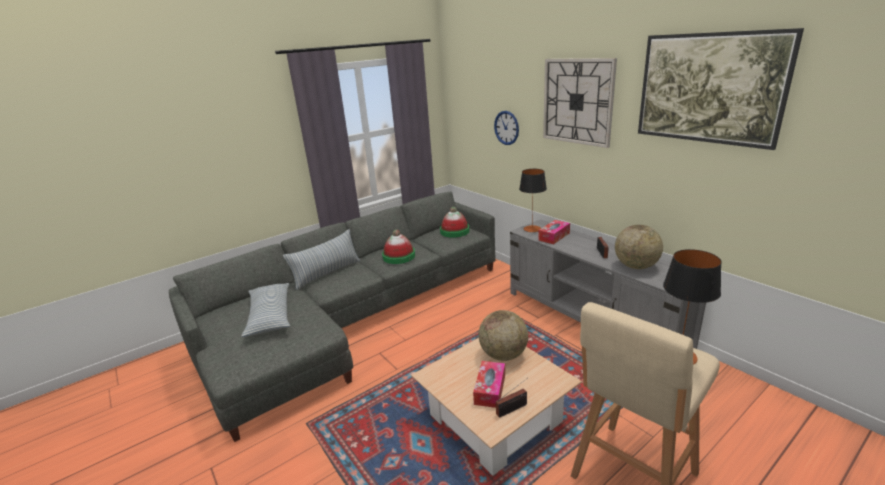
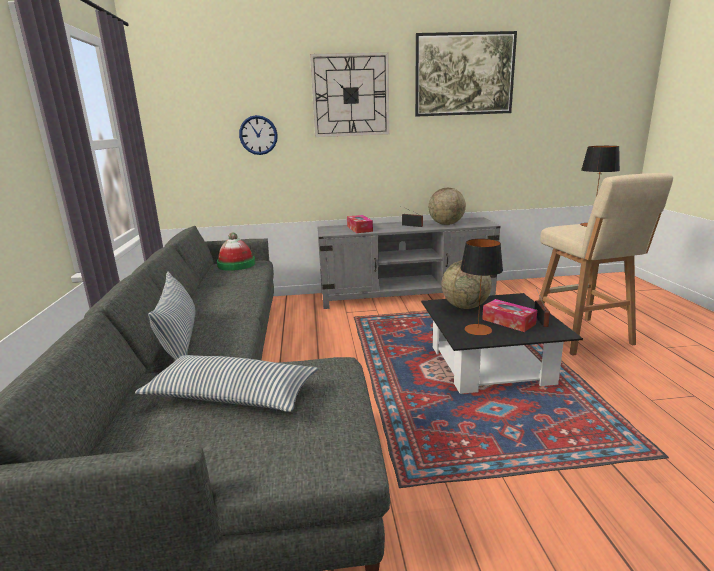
camera: 60 degrees left, 5 degrees down
hat [382,230,415,264] -> none
beige coffee table [411,338,582,475] -> black coffee table [421,293,583,394]
table lamp [519,169,547,232] -> table lamp moved to [460,239,503,335]

